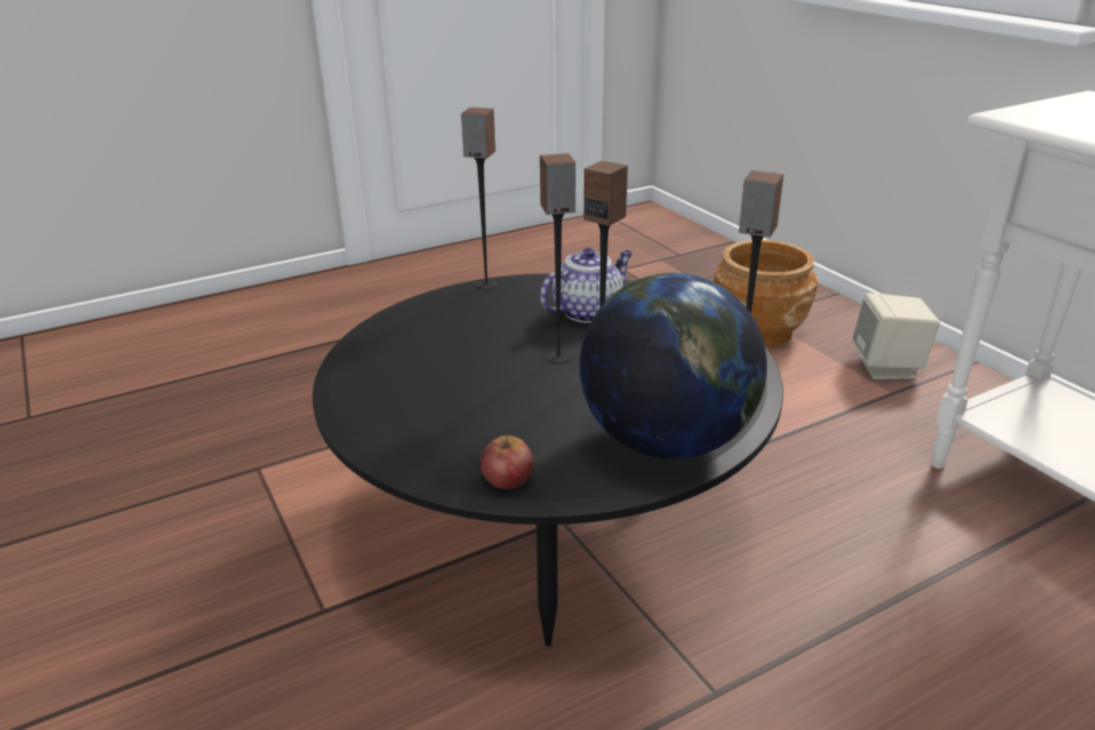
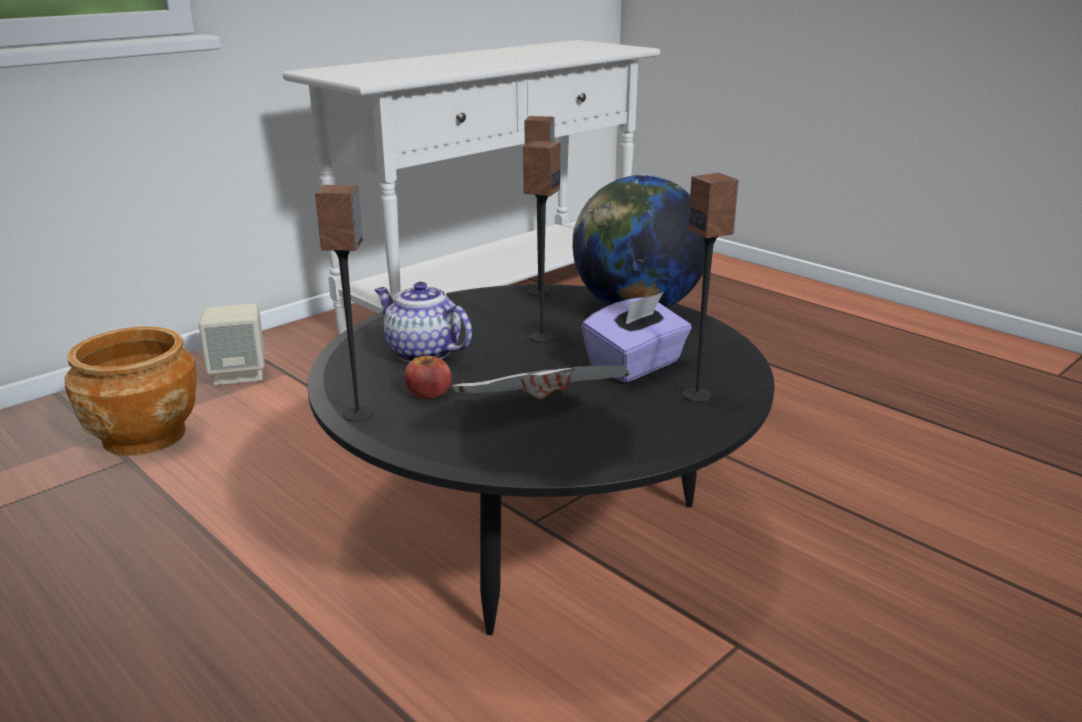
camera: 105 degrees left, 5 degrees down
apple [480,434,534,489] -> apple moved to [404,353,452,399]
speaker [540,153,576,364] -> speaker moved to [683,173,739,402]
none -> newspaper [449,365,631,399]
none -> purple tissue box [582,292,692,383]

